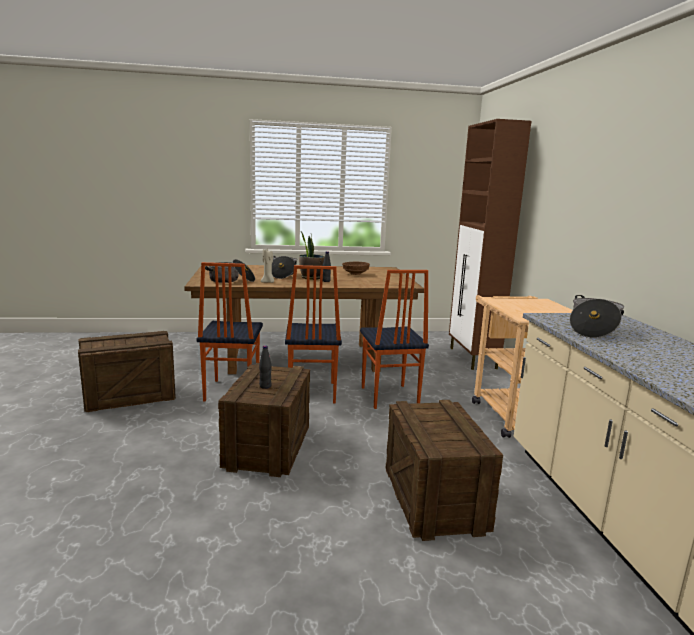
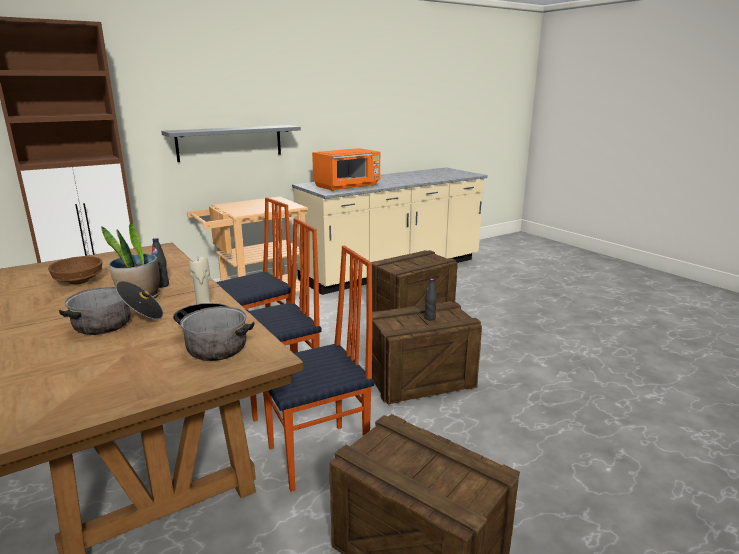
camera: 115 degrees left, 5 degrees up
cooking pot [569,295,624,338] -> orange microwave [312,148,380,191]
none -> grey shelf [161,125,301,162]

